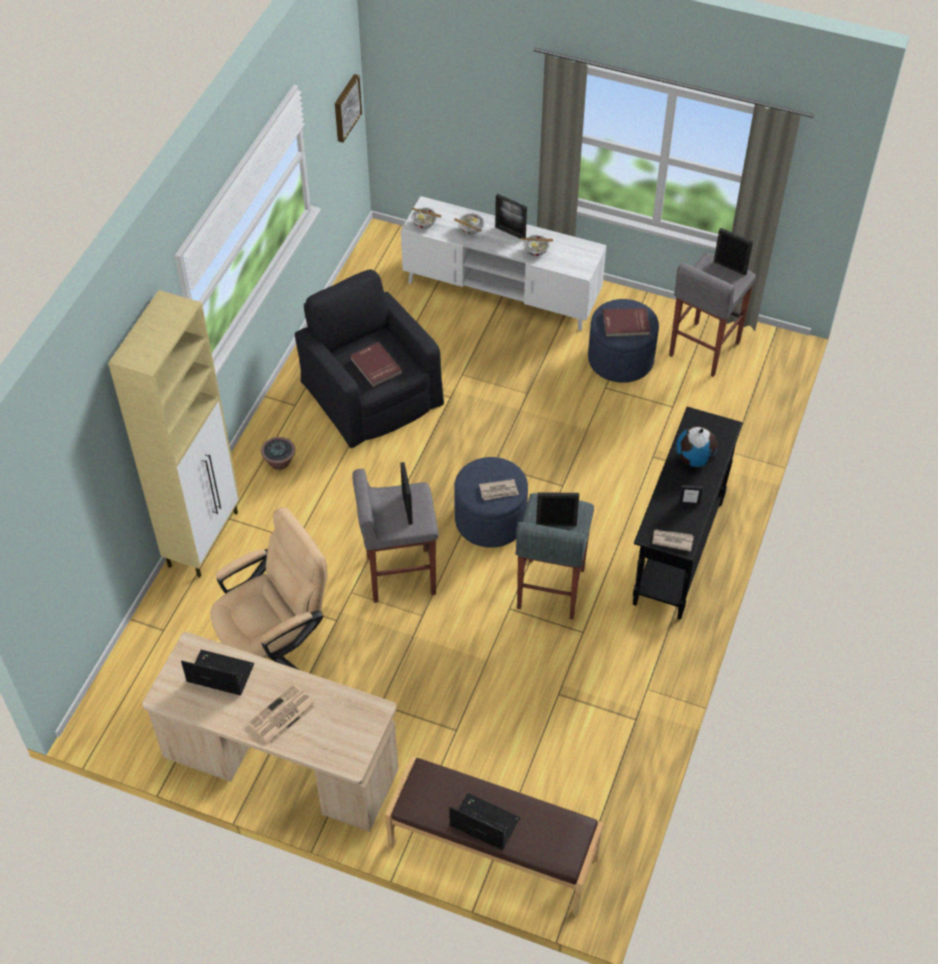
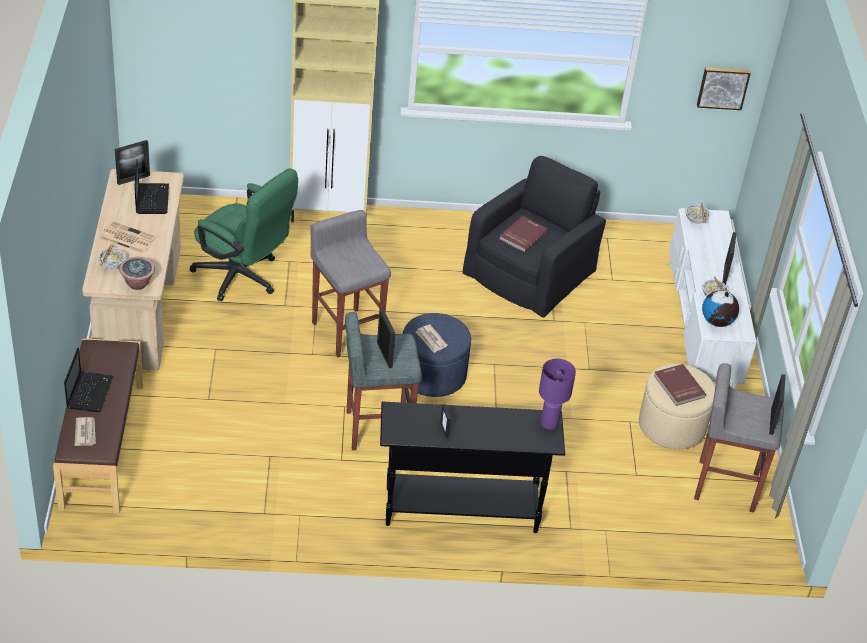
camera: 65 degrees right, 10 degrees down
beige office chair [210,507,327,670] -> green office chair [190,168,298,301]
potted plant [261,437,295,470] -> potted plant moved to [119,257,155,290]
picture frame [400,462,413,525] -> picture frame moved to [115,140,150,185]
bowl [454,213,484,234] -> bowl moved to [98,244,127,269]
blue ottoman [588,299,659,383] -> beige ottoman [639,363,715,449]
newspaper [652,530,694,552] -> newspaper moved to [75,417,96,446]
globe [676,426,718,467] -> globe moved to [702,290,739,327]
none -> purple table lamp [539,358,576,430]

